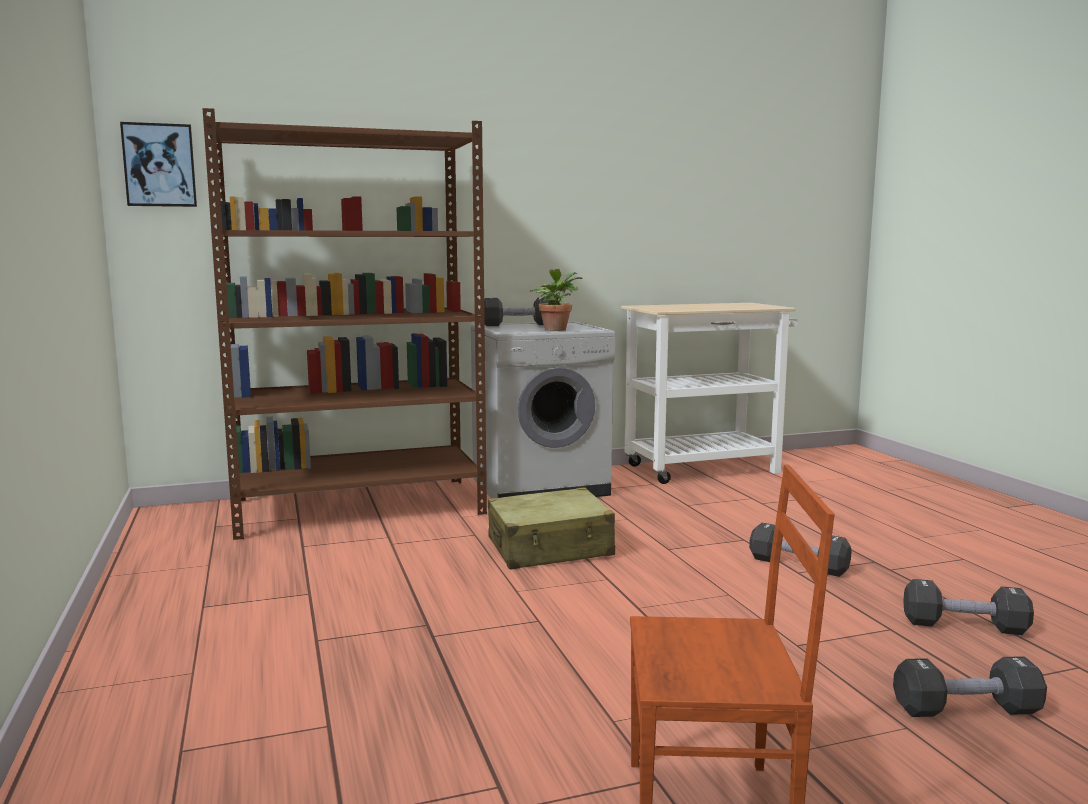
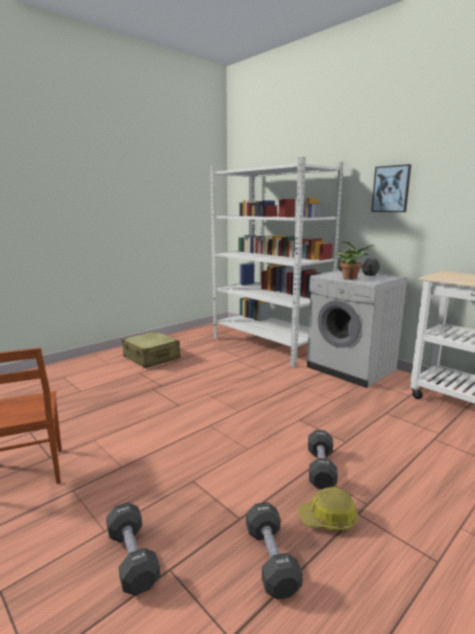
camera: 65 degrees right, 5 degrees up
picture [120,122,197,207] -> picture moved to [371,164,411,212]
brown bookcase [203,108,487,540] -> white bookcase [210,157,343,367]
beige suitcase [488,487,615,569] -> beige suitcase moved to [122,331,181,368]
none -> hard hat [298,487,358,531]

